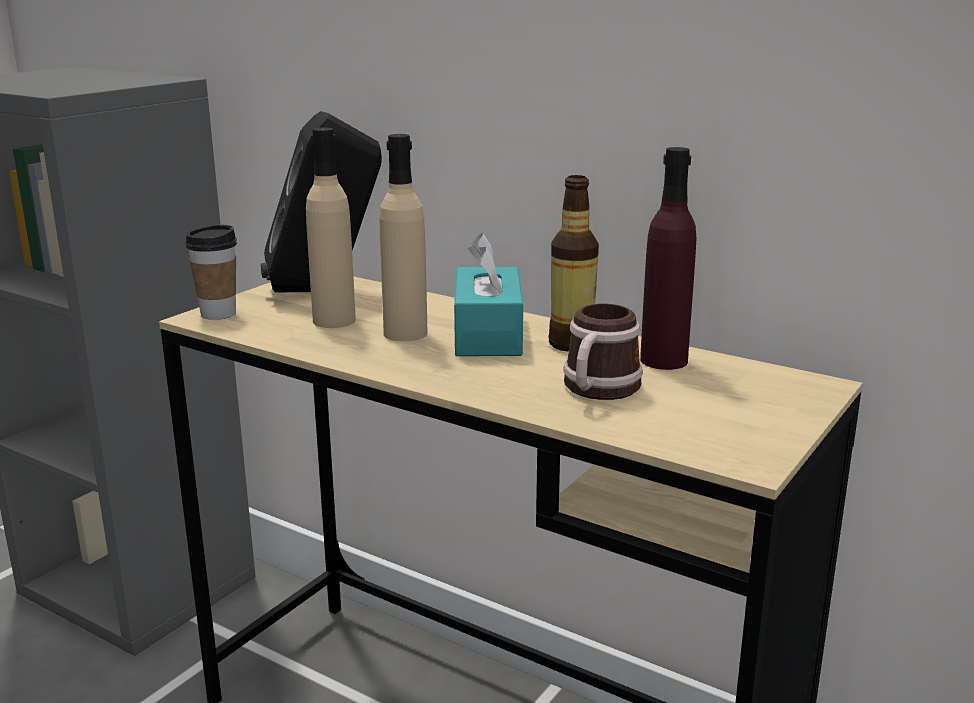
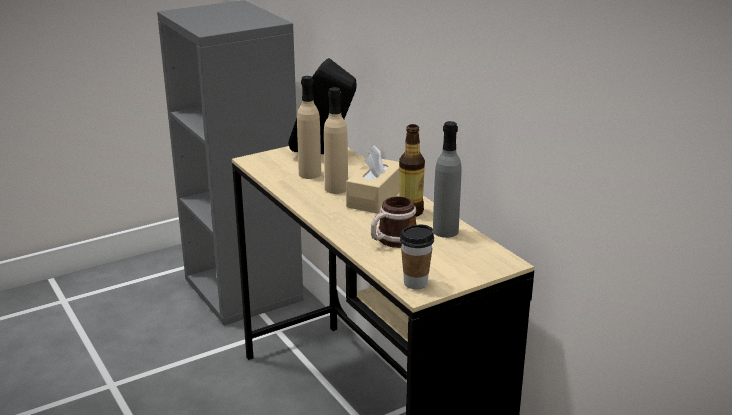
camera: 25 degrees right, 5 degrees up
cup [185,225,237,320] -> cup moved to [400,225,434,289]
turquoise tissue box [454,233,523,356] -> beige tissue box [346,145,399,214]
purple bottle [640,147,696,370] -> grey bottle [433,121,462,238]

